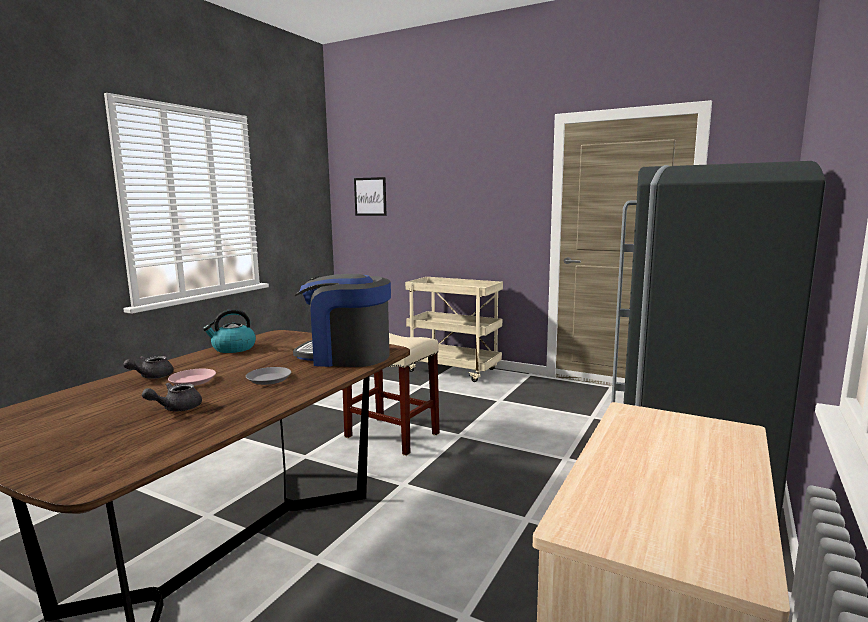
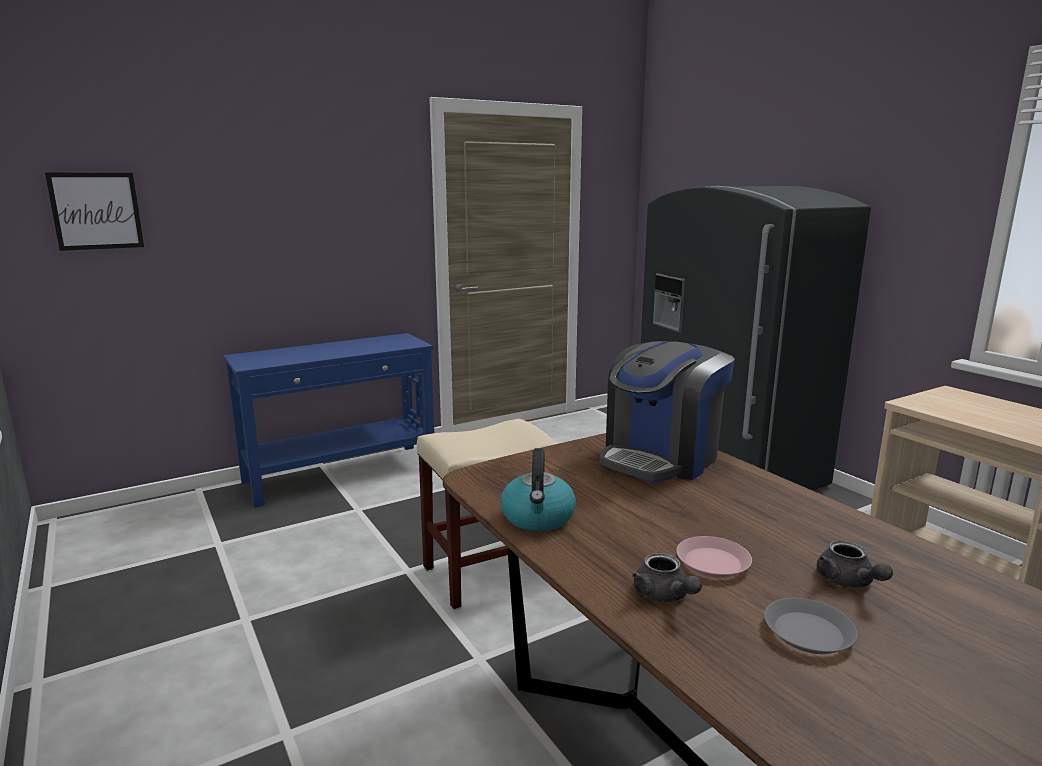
camera: 60 degrees left, 5 degrees up
grey plate [246,367,291,385] -> grey plate moved to [764,598,858,654]
beige cart [405,277,503,382] -> blue console table [223,333,434,508]

